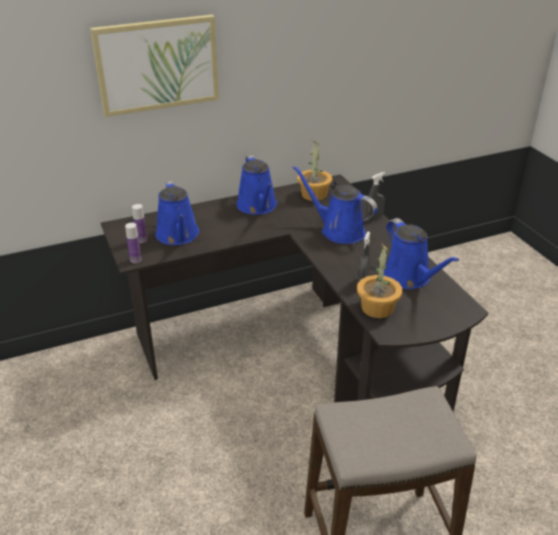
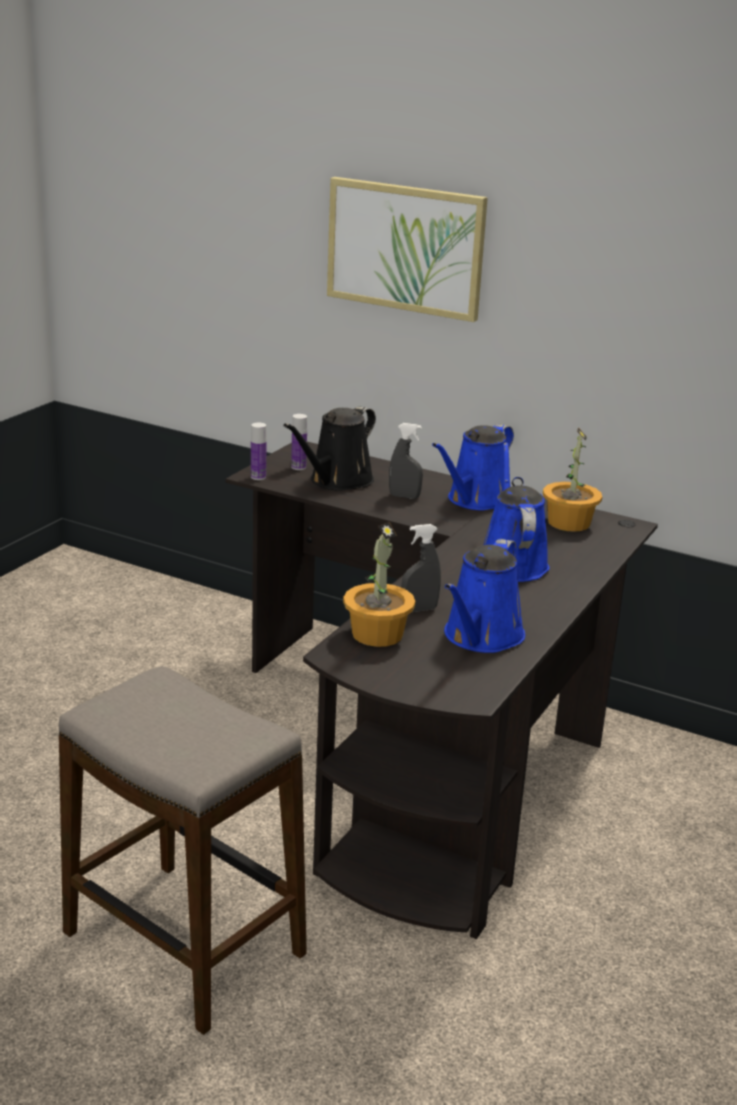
camera: 50 degrees right, 10 degrees down
blue watering can [156,181,199,245] -> black watering can [284,406,376,491]
grey spray bottle [365,172,385,222] -> grey spray bottle moved to [389,423,423,499]

